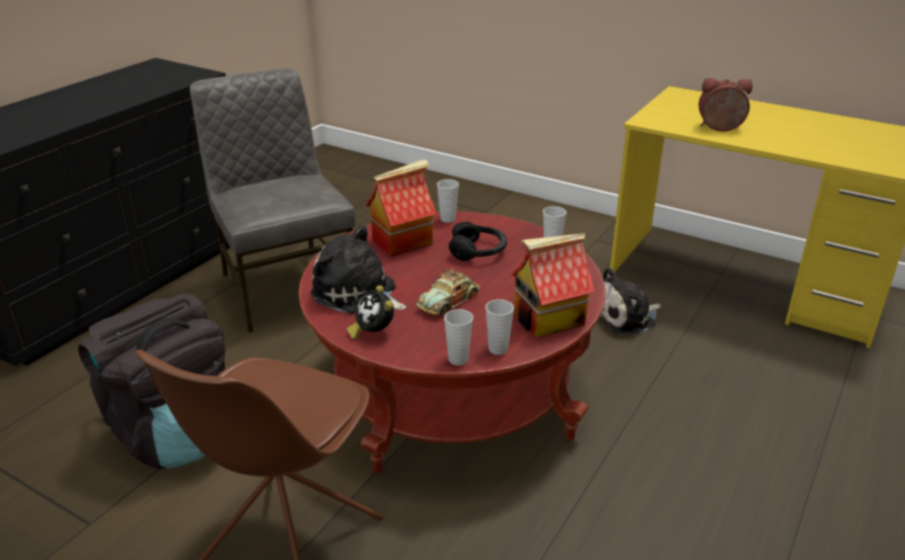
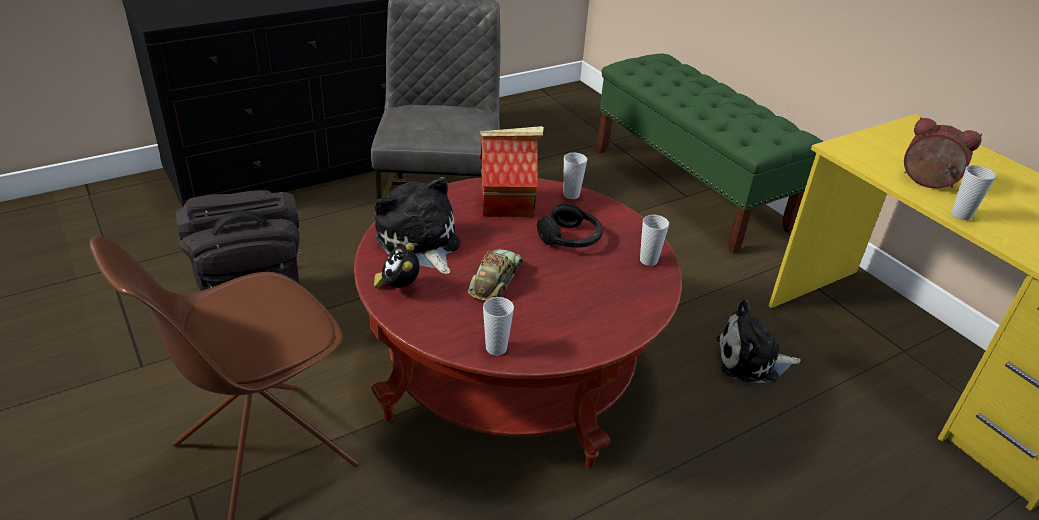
camera: 25 degrees right, 5 degrees up
toy car [417,268,480,315] -> toy car turned 135 degrees clockwise [468,249,523,301]
cup [444,309,473,366] -> cup moved to [951,165,996,220]
toy house [512,233,595,338] -> none
none -> green bench [596,53,823,254]

